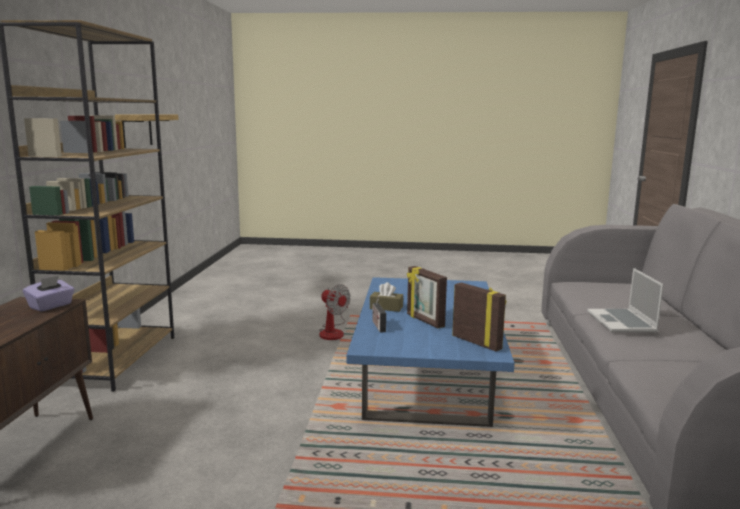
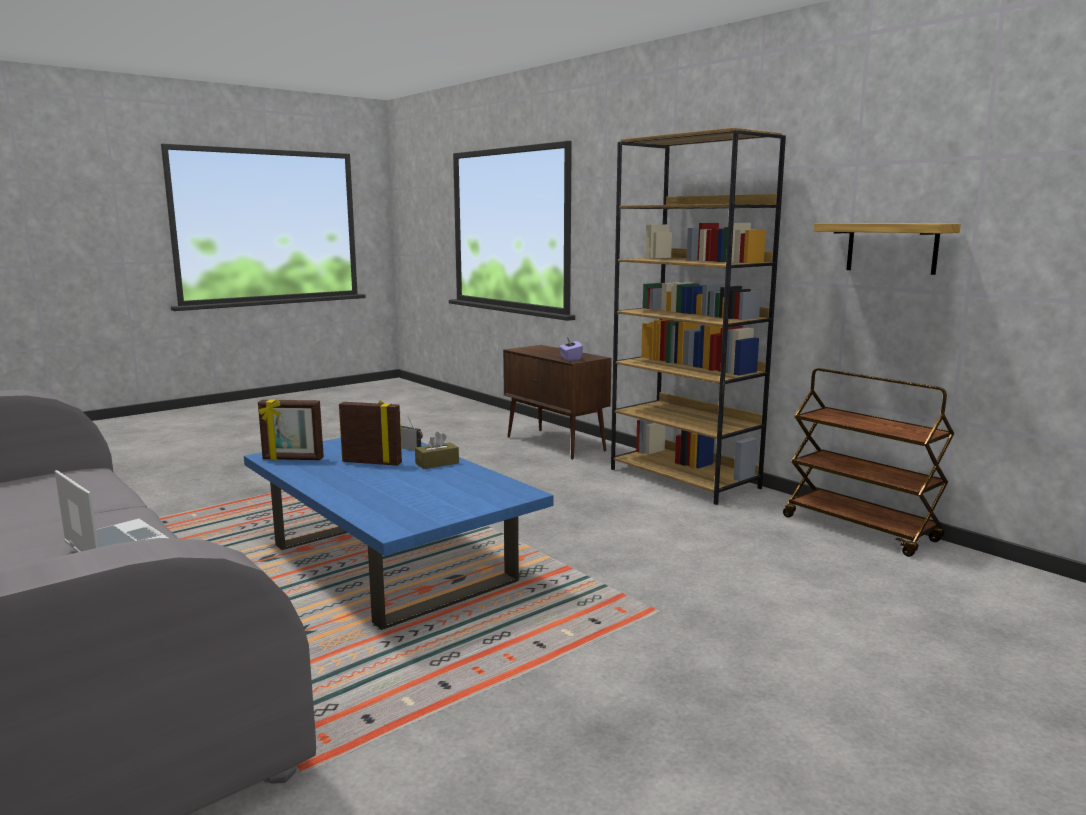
camera: 135 degrees right, 0 degrees up
fan [319,284,350,340] -> none
none -> brown cart [783,368,954,557]

